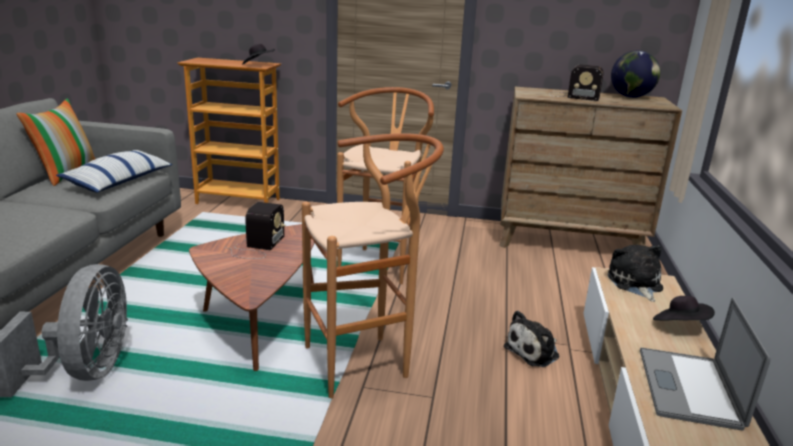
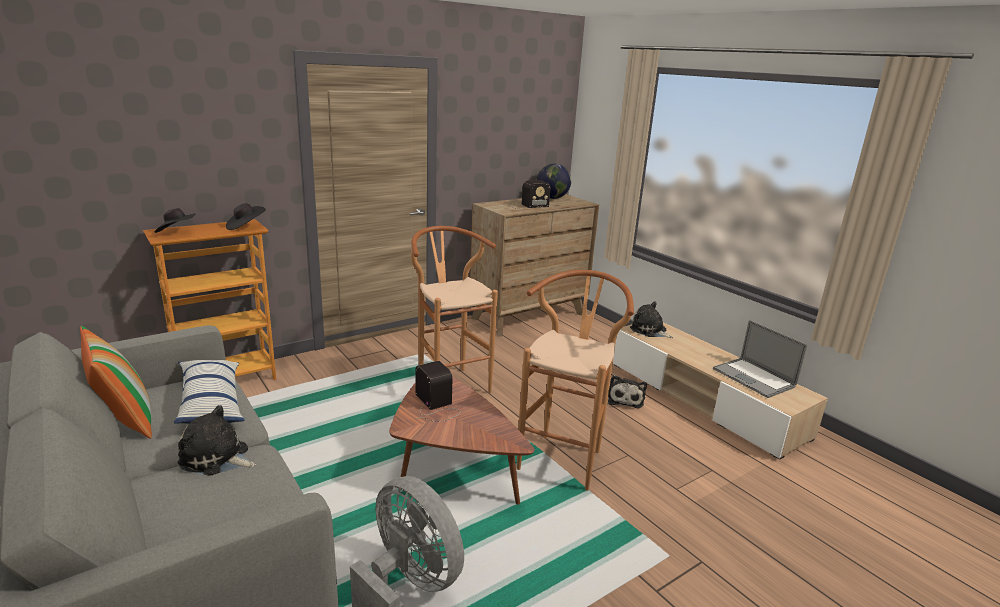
camera: 45 degrees left, 0 degrees up
black hat [653,296,715,321] -> black hat moved to [155,208,195,233]
none -> plush toy [177,405,256,476]

